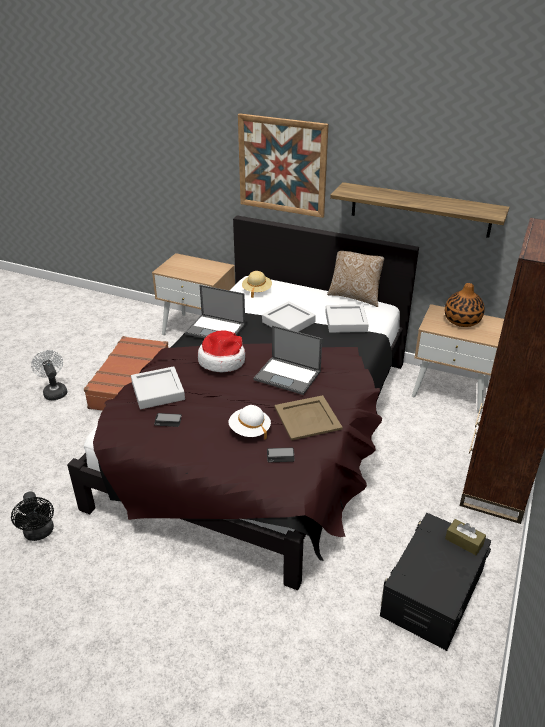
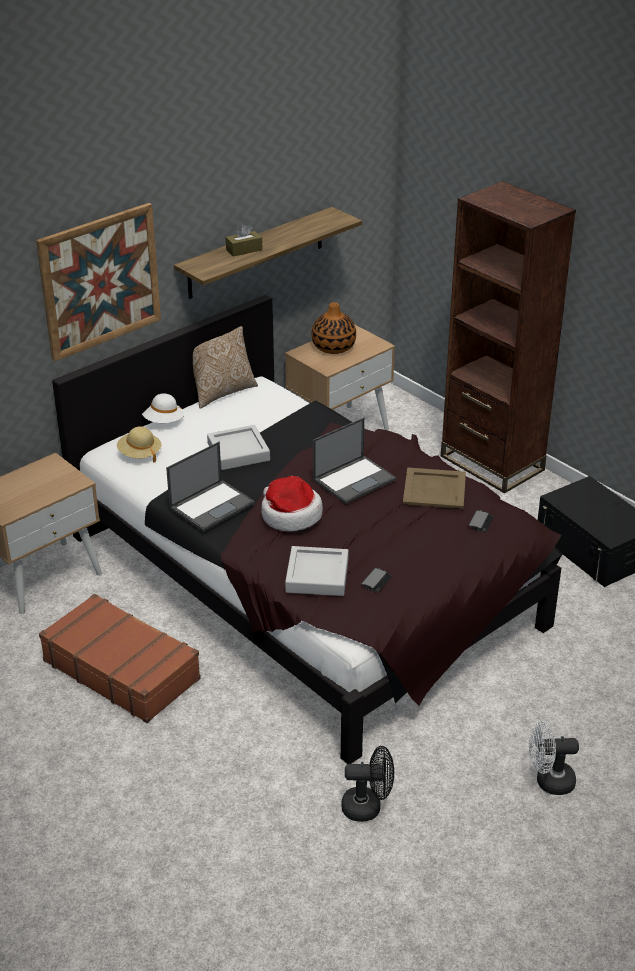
camera: 65 degrees left, 0 degrees up
white fan [31,350,67,400] -> white fan moved to [529,721,579,795]
white hat [229,405,271,440] -> white hat moved to [142,393,184,423]
grey tray [325,305,369,333] -> none
brown tissue box [445,519,486,555] -> brown tissue box moved to [226,225,262,256]

